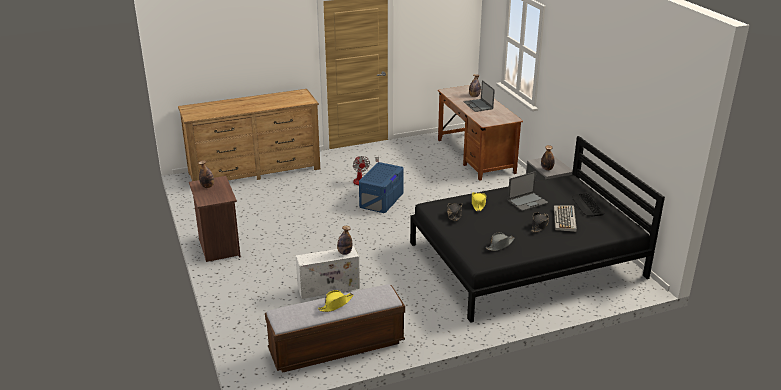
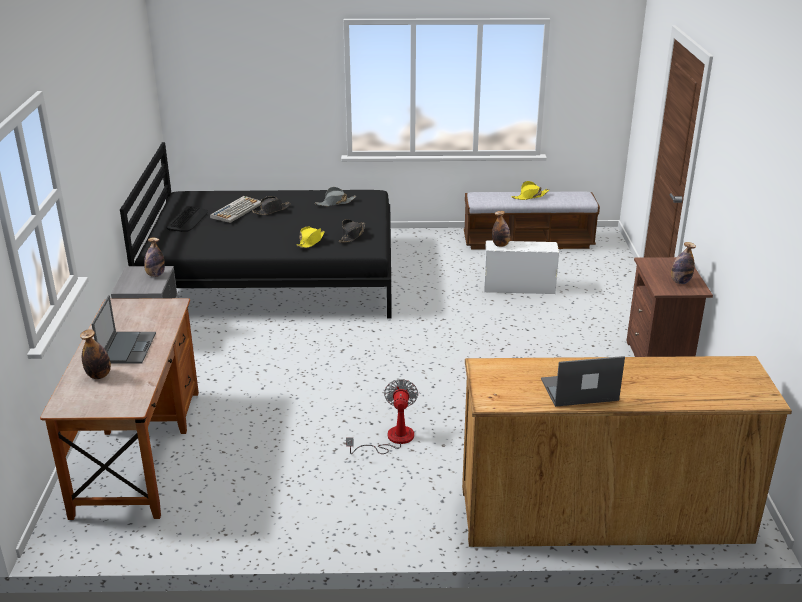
camera: 160 degrees left, 0 degrees up
blue storage box [359,162,404,213] -> none
laptop [508,171,549,211] -> laptop moved to [541,356,625,407]

